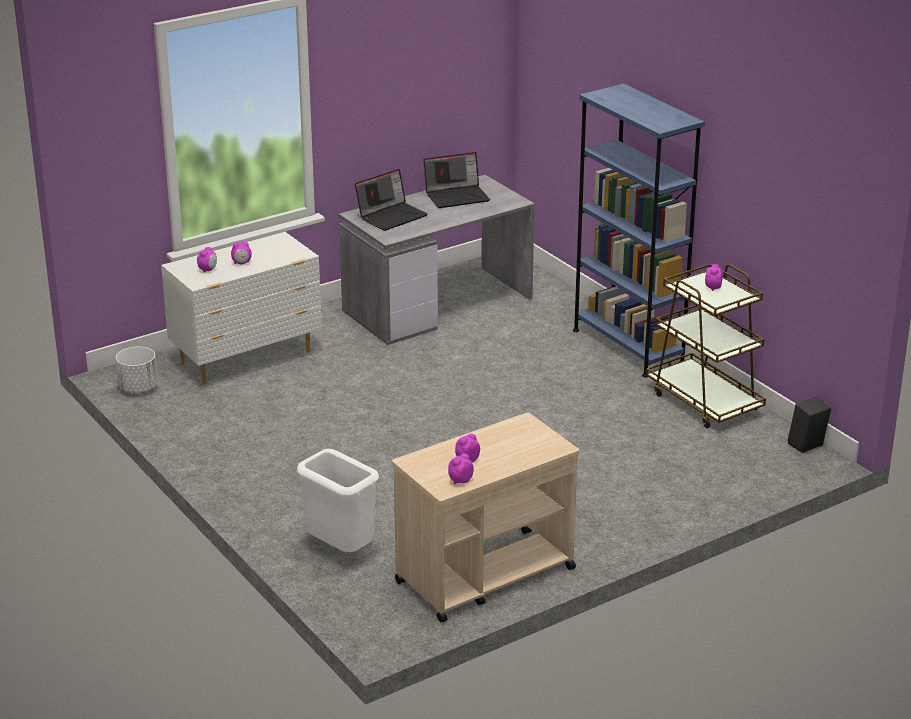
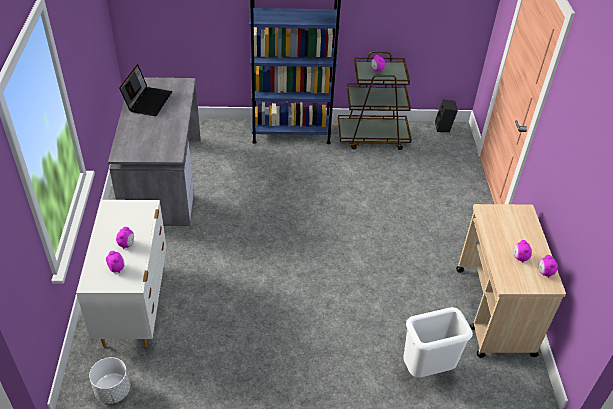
camera: 60 degrees left, 15 degrees up
laptop [355,169,428,231] -> none

